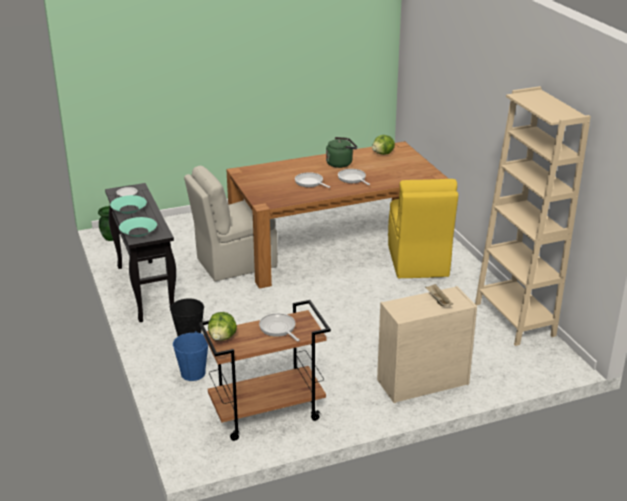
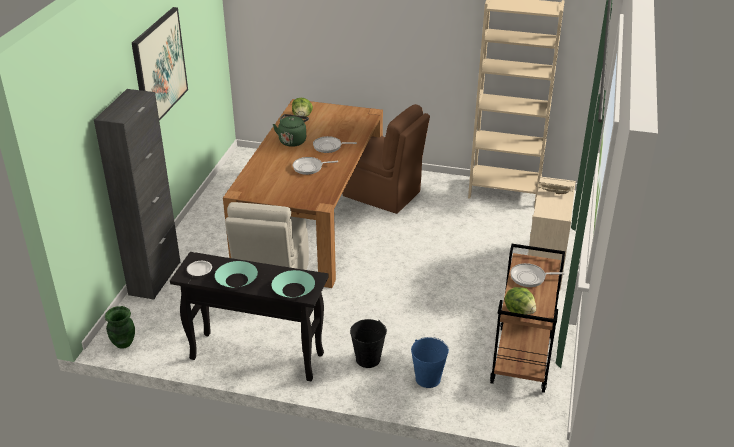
camera: 55 degrees left, 5 degrees up
yellow chair [388,179,458,278] -> brown chair [343,104,430,214]
none -> black cabinet [94,89,181,300]
none -> picture [132,7,188,121]

